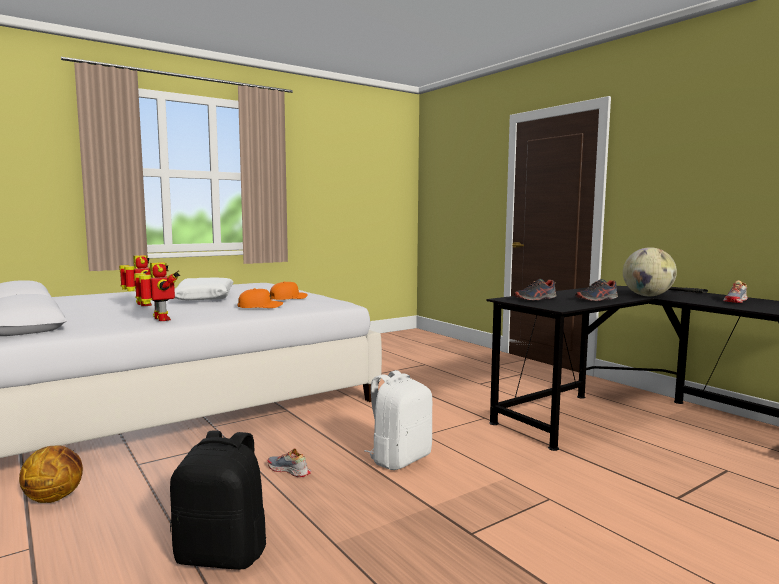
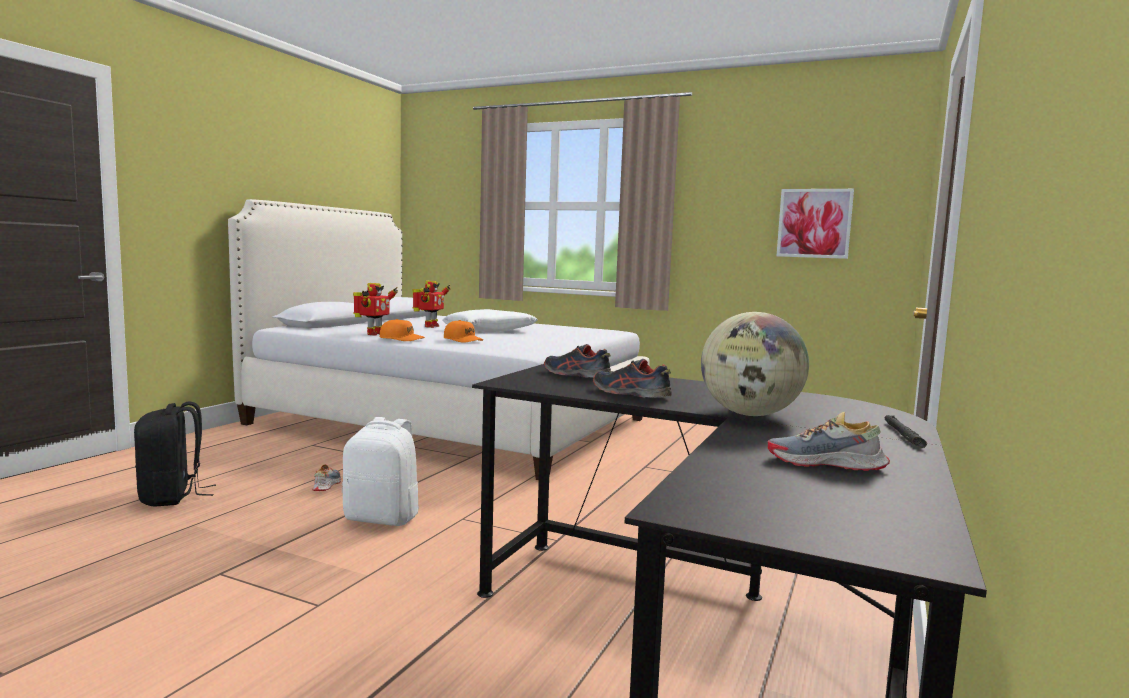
camera: 60 degrees right, 0 degrees up
basketball [19,445,83,503] -> none
orange cap [270,281,308,300] -> orange cap moved to [379,319,425,341]
none -> picture [777,189,854,259]

